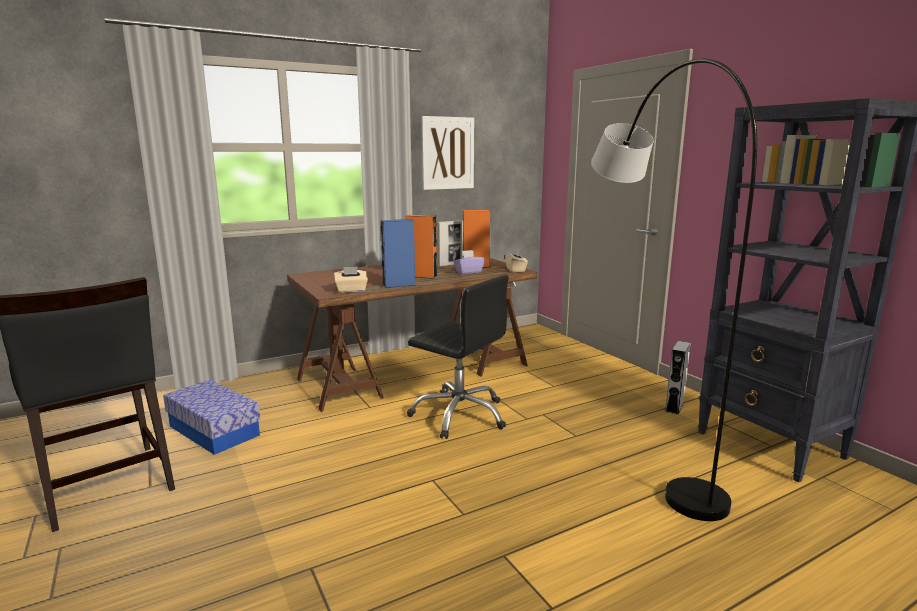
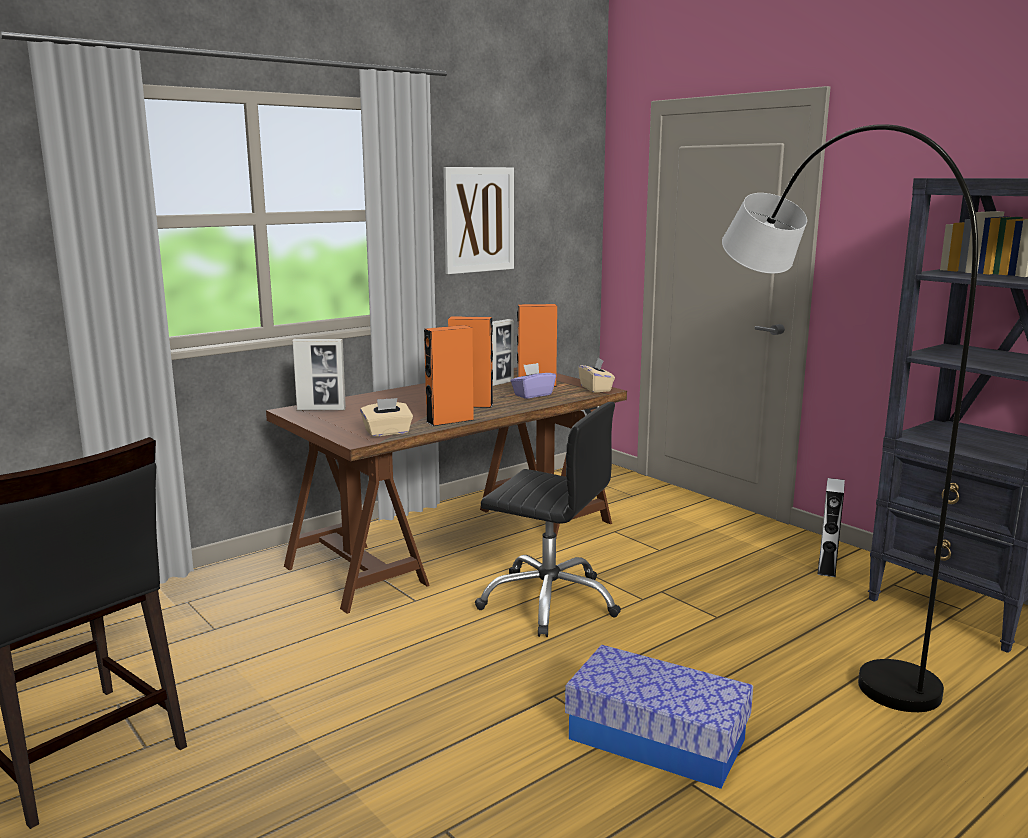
camera: 10 degrees left, 0 degrees up
storage box [163,380,261,455] -> storage box moved to [565,644,753,789]
blue speaker [381,219,416,288] -> orange speaker [424,325,474,426]
none -> picture frame [292,339,346,411]

